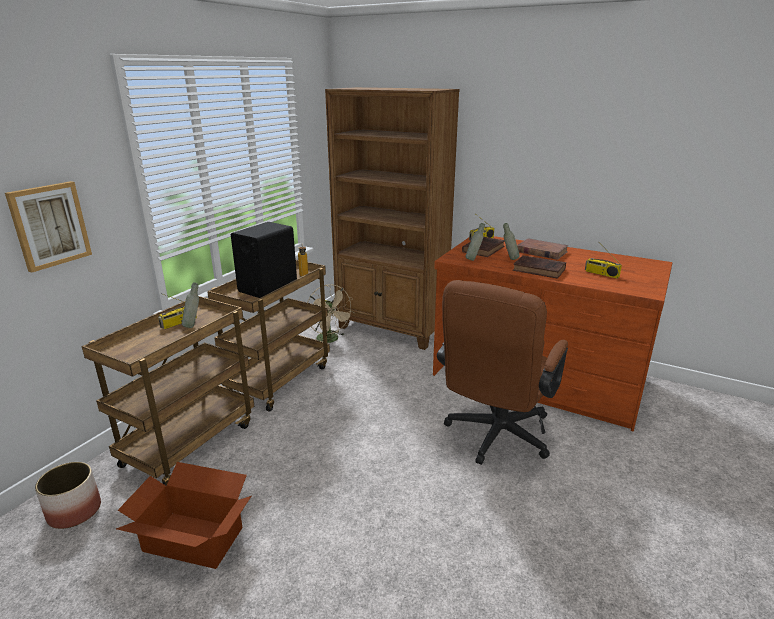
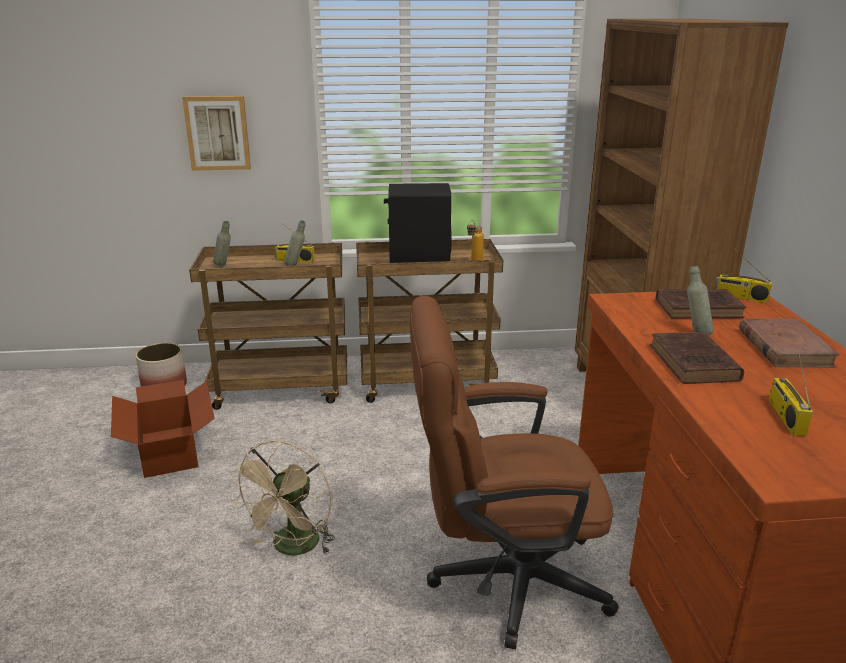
camera: 55 degrees right, 0 degrees up
beige fan [307,284,354,343] -> beige fan moved to [230,440,335,556]
grey bottle [465,223,485,261] -> grey bottle moved to [213,221,231,266]

